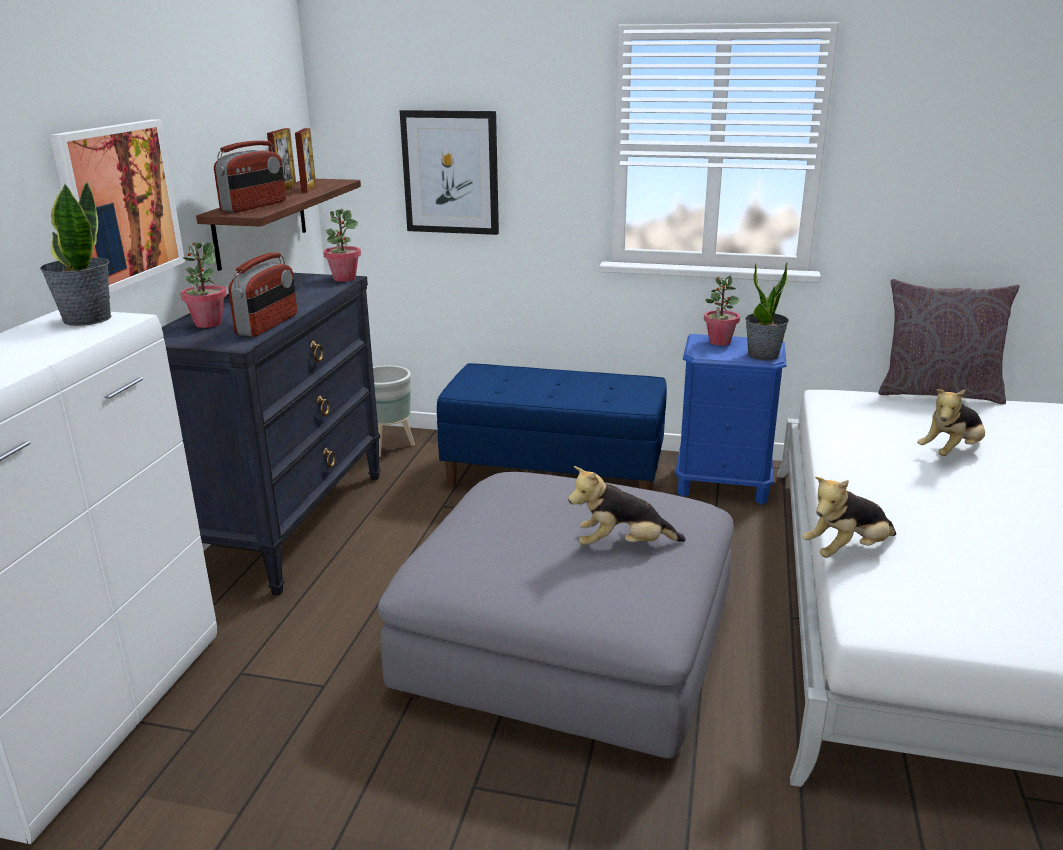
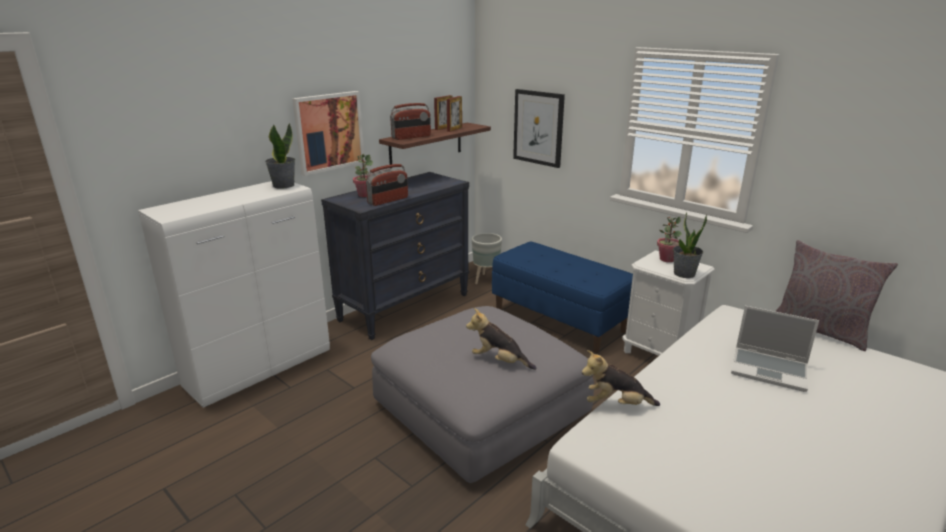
camera: 30 degrees right, 0 degrees up
potted plant [323,209,361,282] -> none
blue nightstand [675,334,787,505] -> white nightstand [622,250,715,356]
plush toy [917,389,985,456] -> laptop [731,306,819,392]

